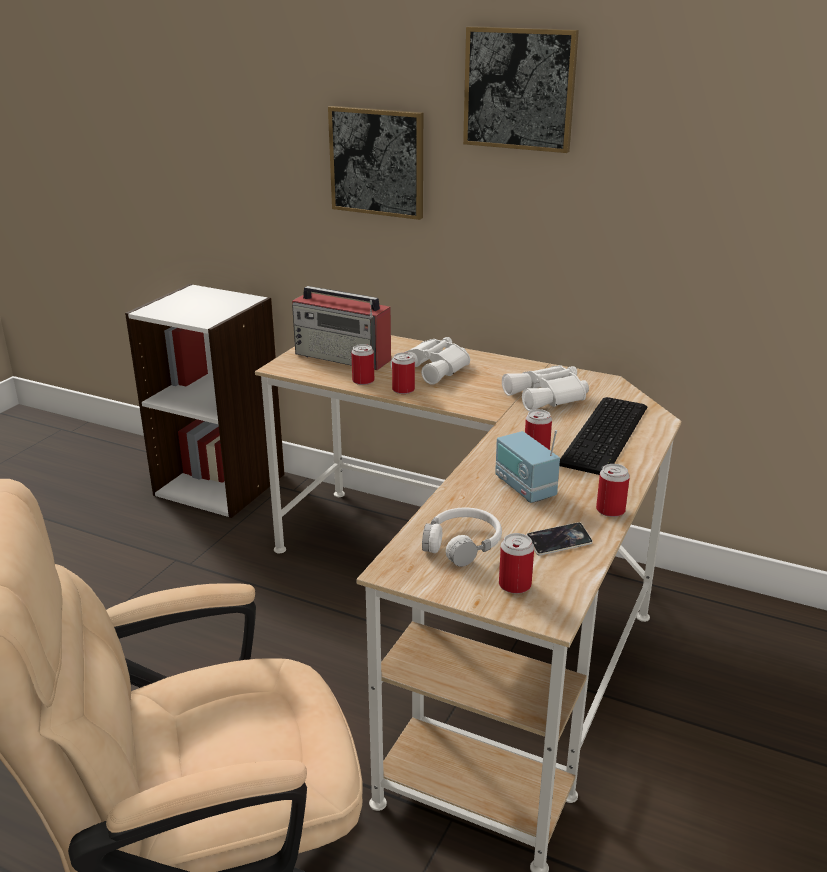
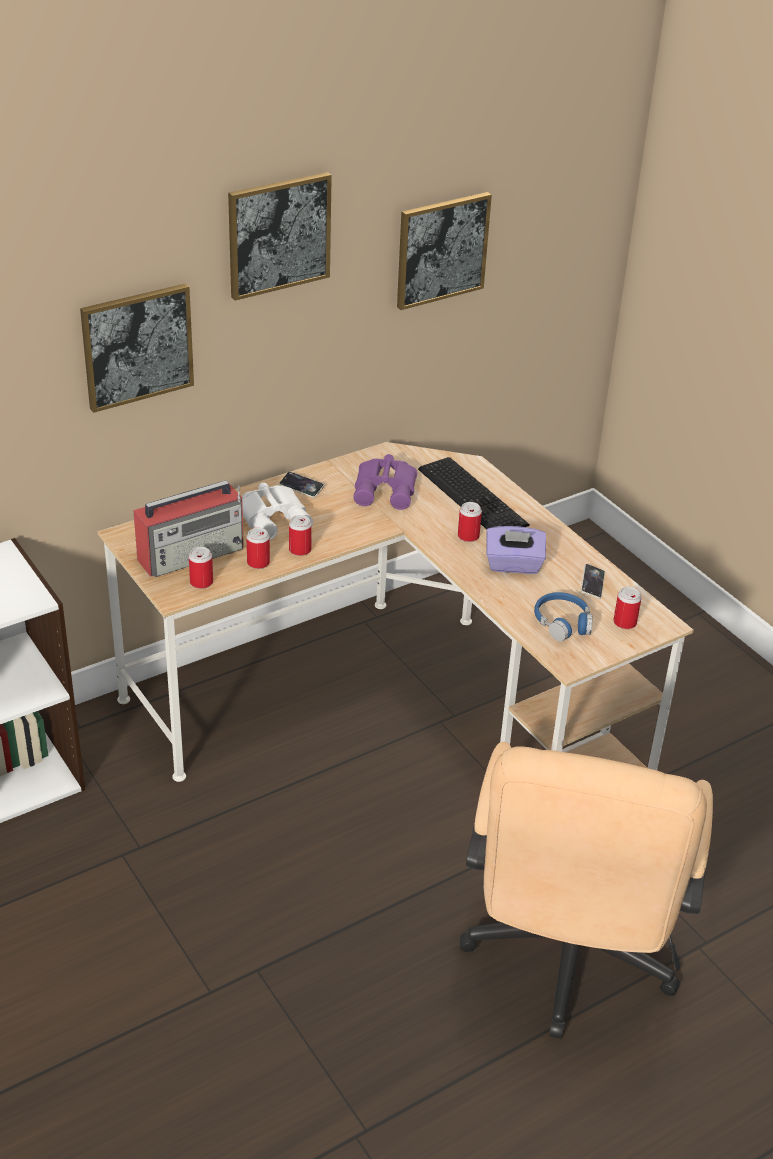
camera: 60 degrees left, 10 degrees up
white headphones [422,508,502,567] -> blue headphones [534,592,592,642]
radio [495,430,560,503] -> purple tissue box [486,526,546,574]
white binoculars [502,365,589,411] -> purple binoculars [353,454,417,510]
can [596,464,630,517] -> can moved to [189,547,213,589]
none -> phone [279,471,324,498]
none -> picture [397,192,492,310]

